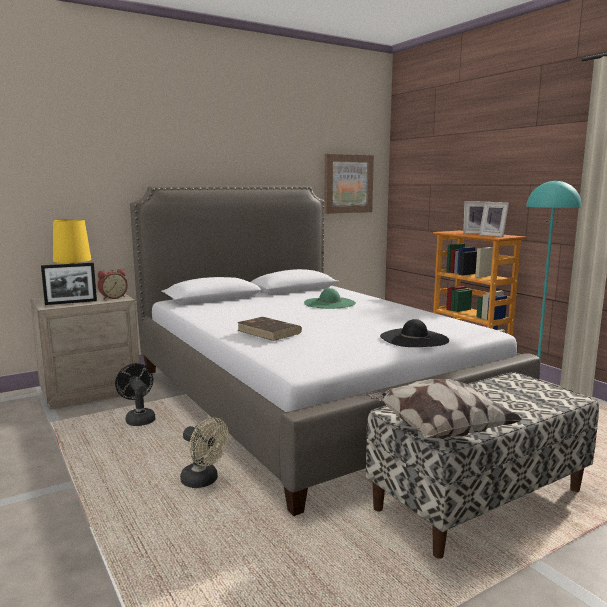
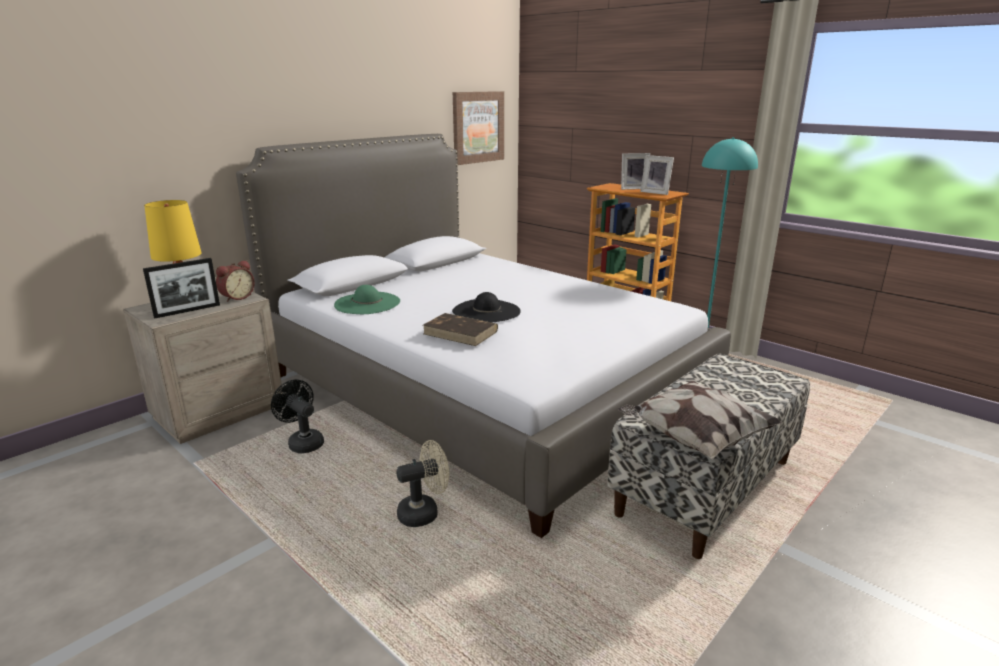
camera: 15 degrees left, 10 degrees up
beige fan [180,417,229,488] -> beige fan turned 45 degrees counterclockwise [396,440,449,527]
green hat [304,288,356,309] -> green hat moved to [334,285,400,314]
black hat [380,319,449,347] -> black hat moved to [452,292,521,323]

